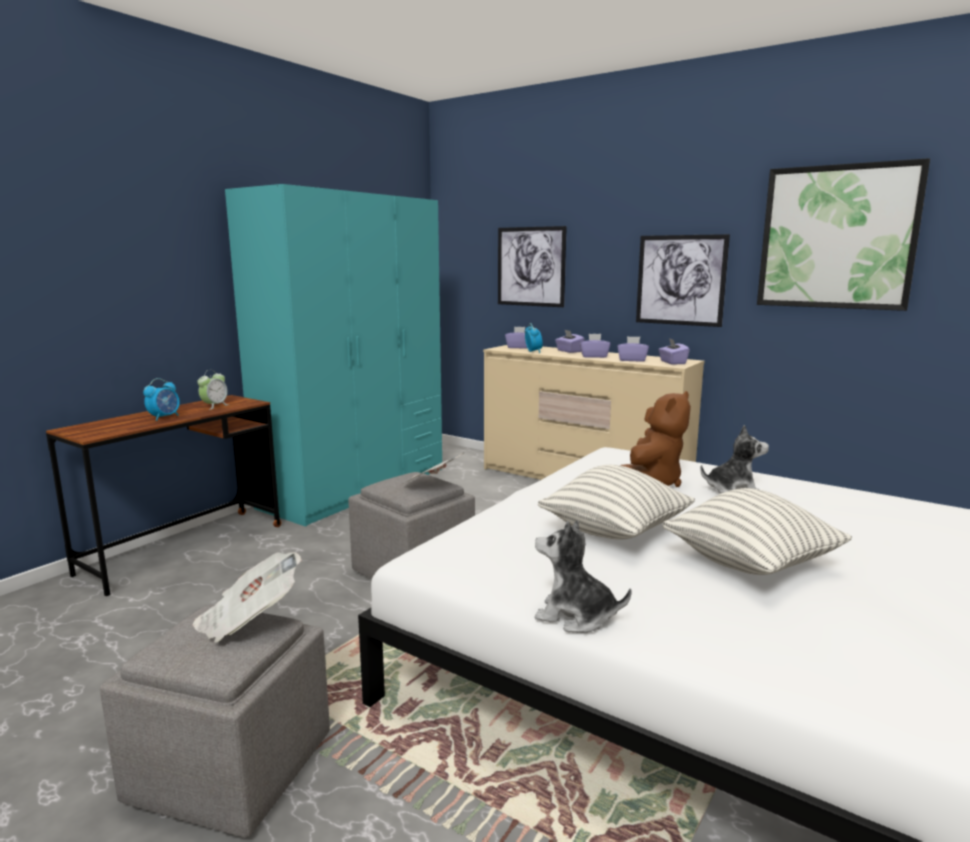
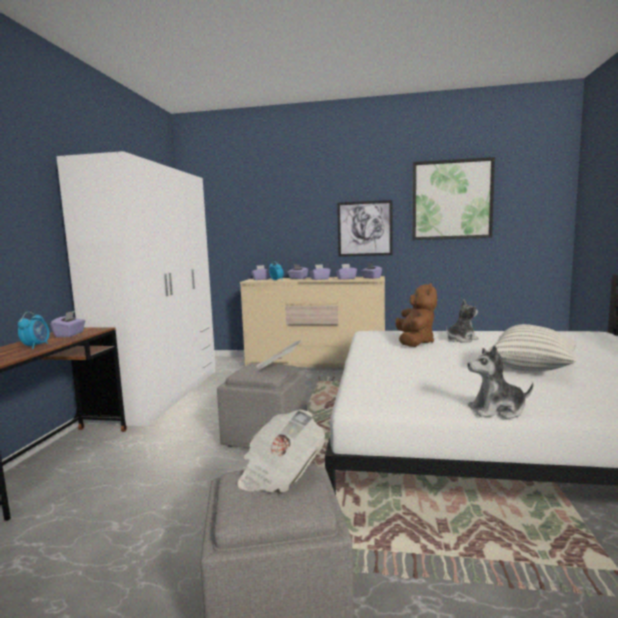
camera: 25 degrees left, 5 degrees down
alarm clock [197,370,229,410] -> purple tissue box [50,311,85,337]
turquoise wardrobe [225,184,442,527] -> white wardrobe [56,151,215,426]
picture [498,226,567,307] -> none
pillow [538,465,695,540] -> none

